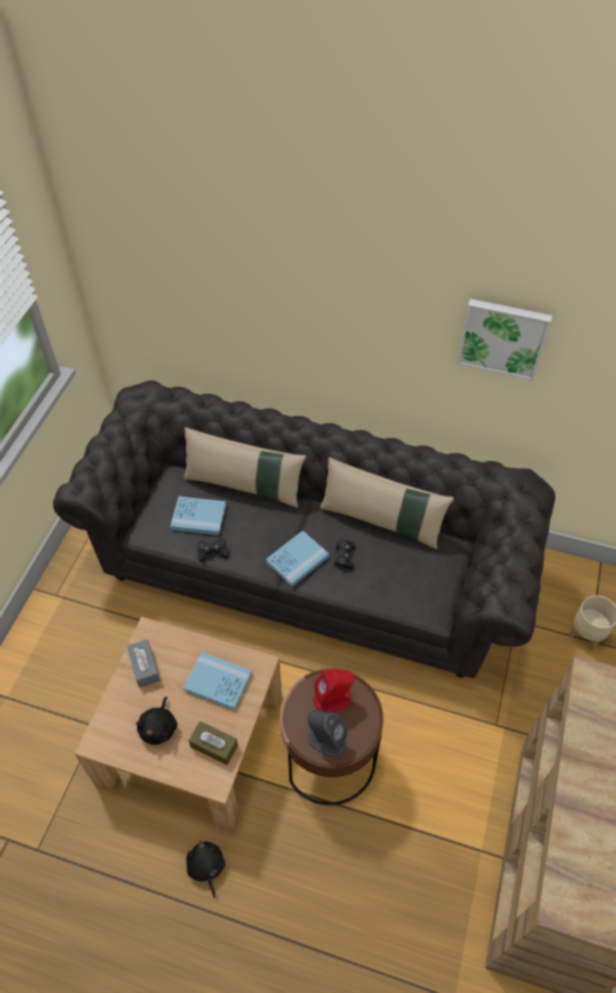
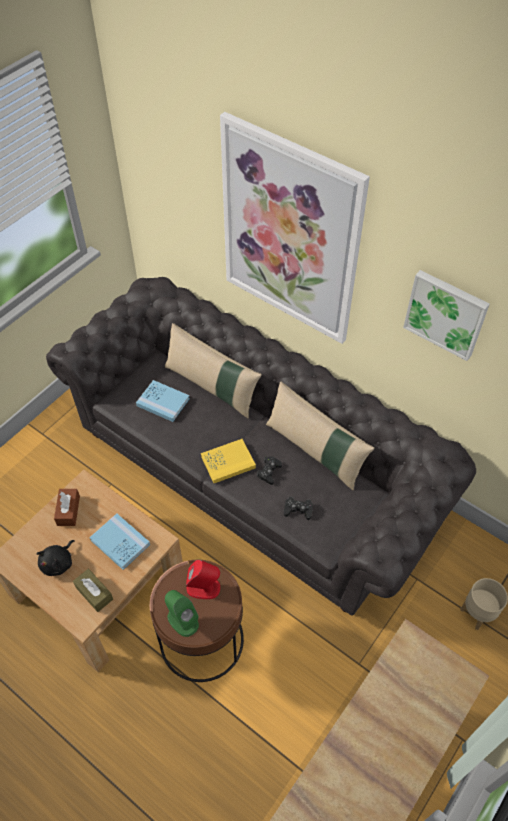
camera: 20 degrees right, 0 degrees up
grey tissue box [127,639,160,688] -> brown tissue box [54,489,80,526]
black plush toy [186,840,225,898] -> none
black game controller [197,537,228,562] -> black game controller moved to [284,497,313,520]
blue book [266,530,329,587] -> yellow book [201,439,256,483]
grey speaker [307,710,348,757] -> green speaker [165,590,199,637]
none -> picture [220,112,370,344]

